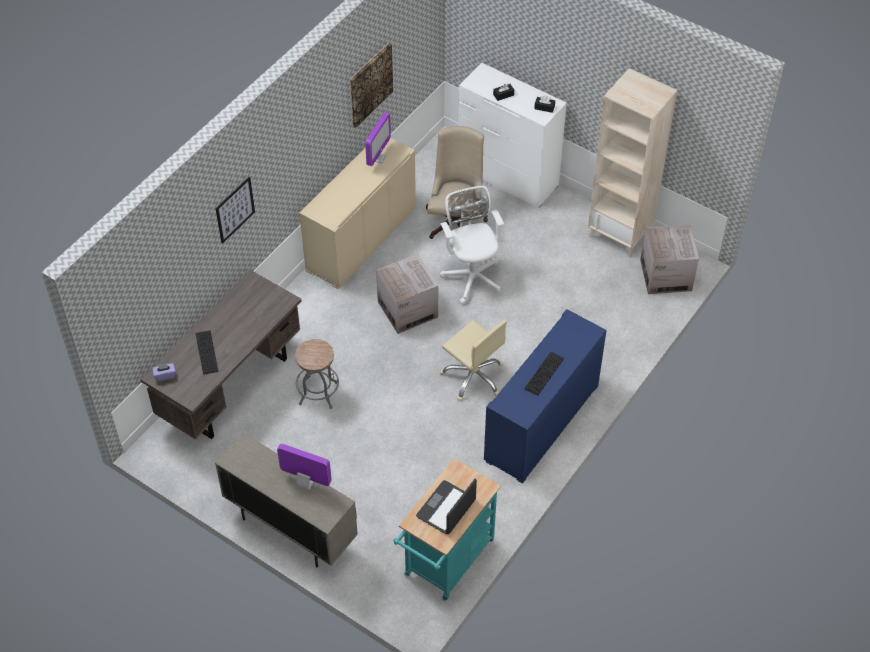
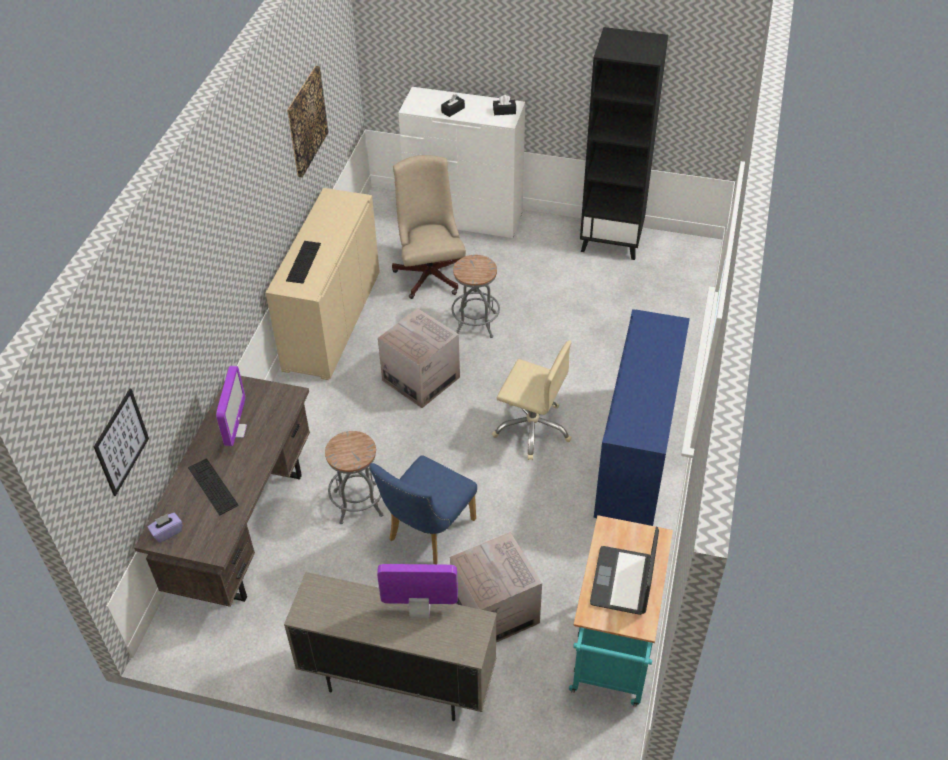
camera: 20 degrees left, 5 degrees down
picture [216,177,255,244] -> picture moved to [94,389,149,496]
monitor [365,113,391,166] -> monitor moved to [216,366,247,446]
white office chair [440,186,504,305] -> grey stool [452,255,500,338]
keyboard [524,352,564,396] -> keyboard moved to [286,241,321,284]
beige bookcase [588,68,677,258] -> black bookcase [580,27,668,260]
cardboard box [640,225,699,294] -> cardboard box moved to [450,532,542,643]
none -> blue chair [369,455,477,564]

